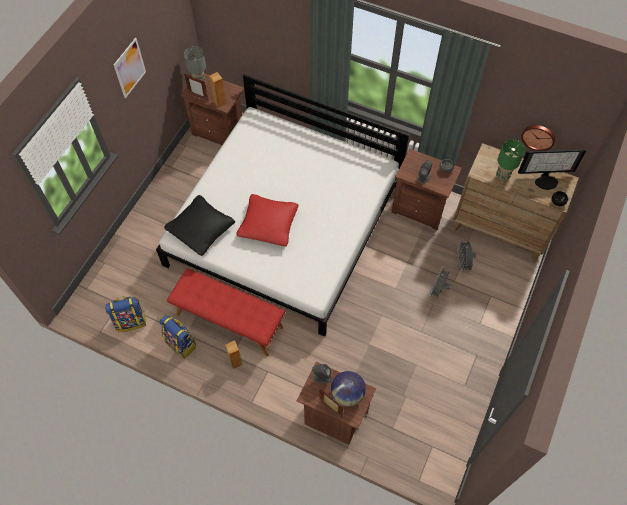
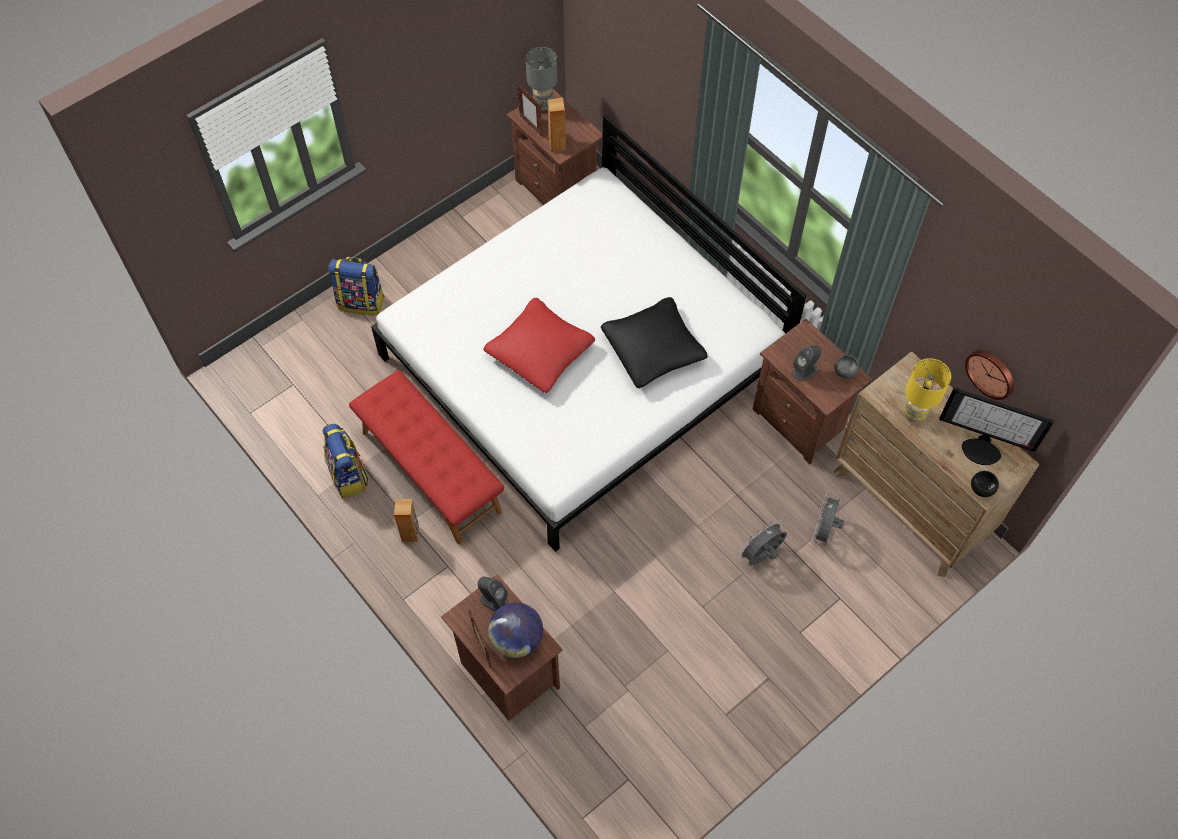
camera: 25 degrees right, 0 degrees up
backpack [105,296,146,332] -> backpack moved to [328,257,385,315]
picture [114,38,146,98] -> none
black pillow [164,195,235,256] -> black pillow moved to [601,297,708,388]
green table lamp [496,139,525,181] -> yellow table lamp [904,358,951,423]

